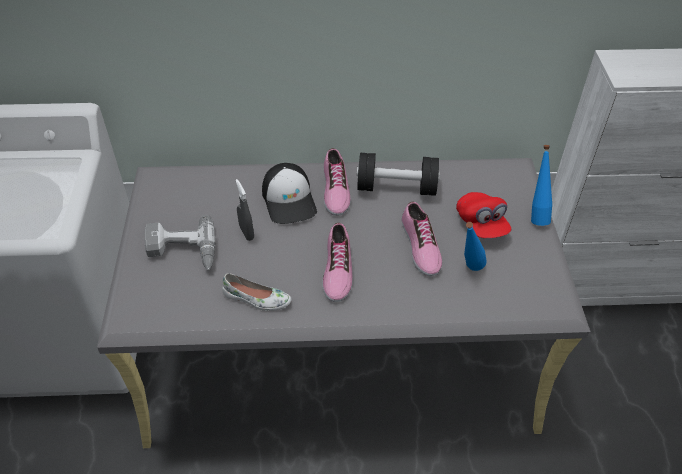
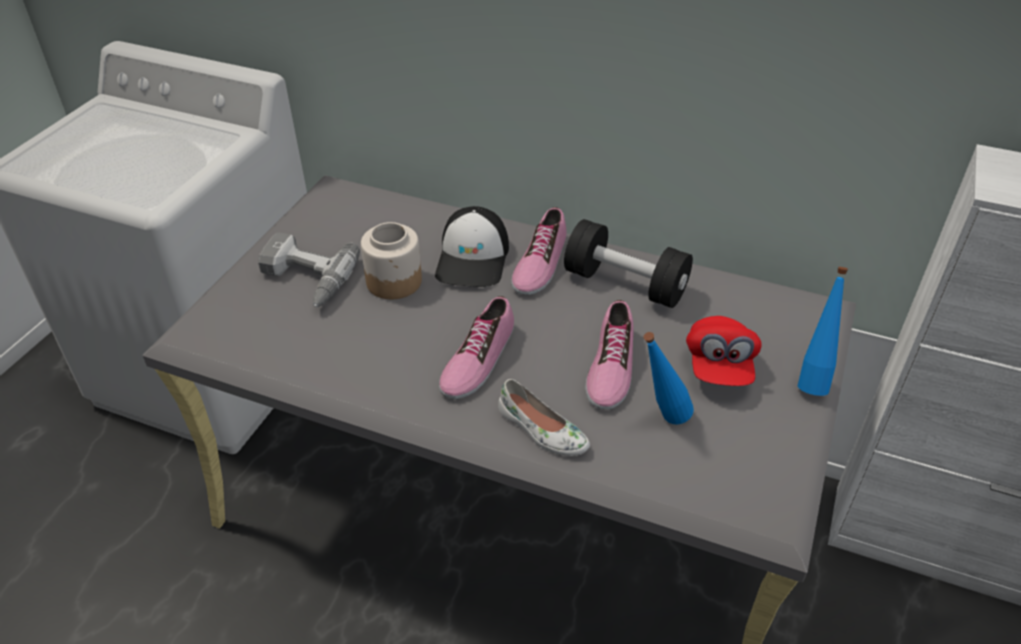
camera: 25 degrees right, 5 degrees down
white shoe [222,273,292,311] -> white shoe moved to [498,379,590,456]
grey spray bottle [235,179,254,241] -> jar [361,222,422,299]

